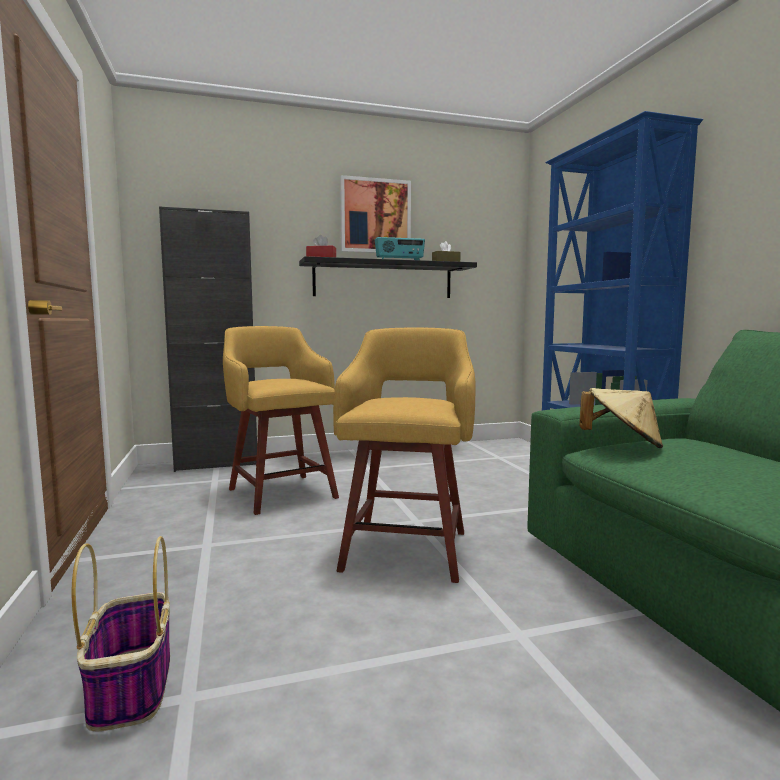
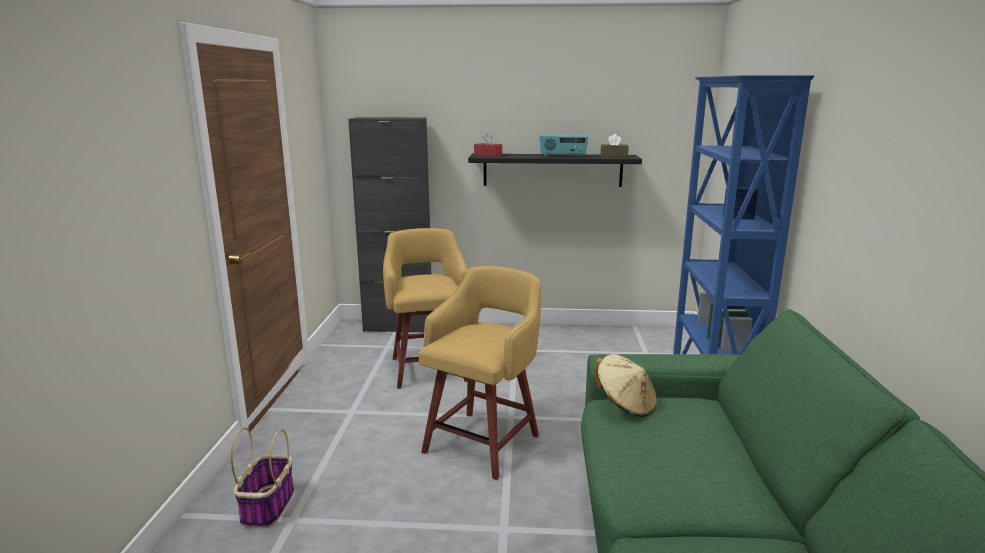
camera: 20 degrees right, 10 degrees up
picture [340,175,411,253] -> none

